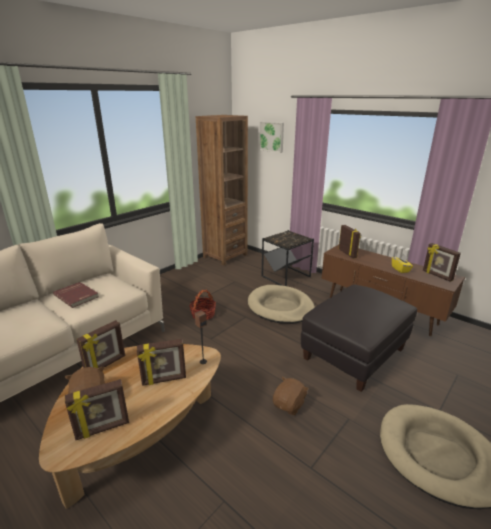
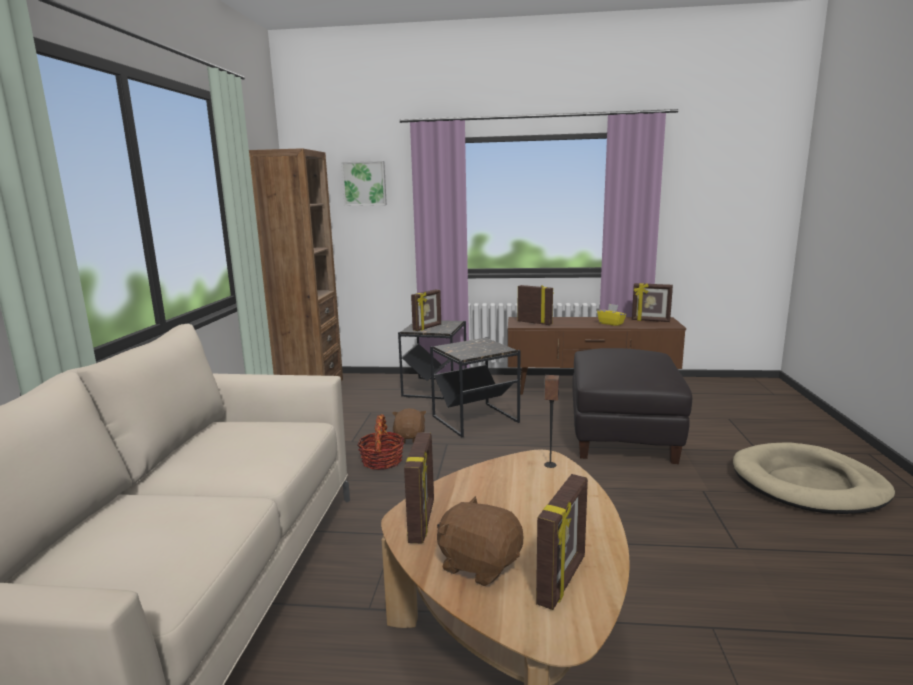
camera: 35 degrees left, 10 degrees down
red book [53,282,99,308] -> none
picture frame [137,339,186,386] -> picture frame moved to [411,289,441,331]
beige dog bed [248,285,315,324] -> black side table [430,337,520,437]
brown plush toy [273,376,309,415] -> brown plush toy moved to [393,408,426,444]

